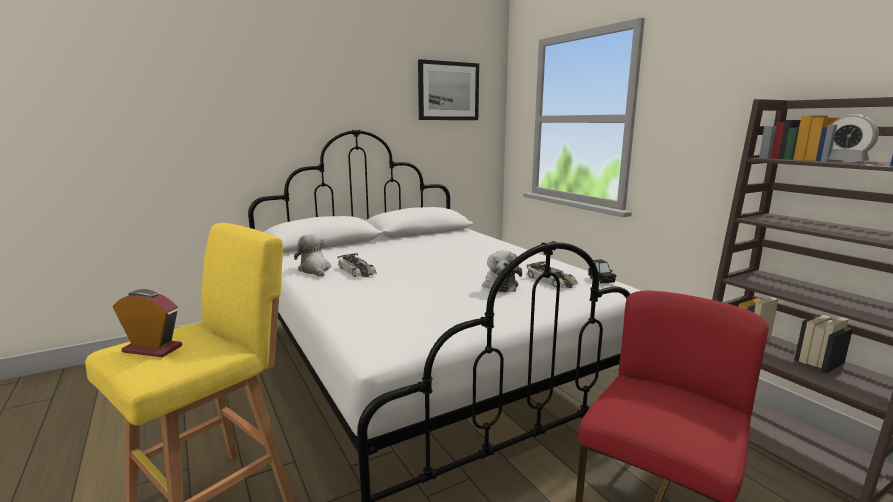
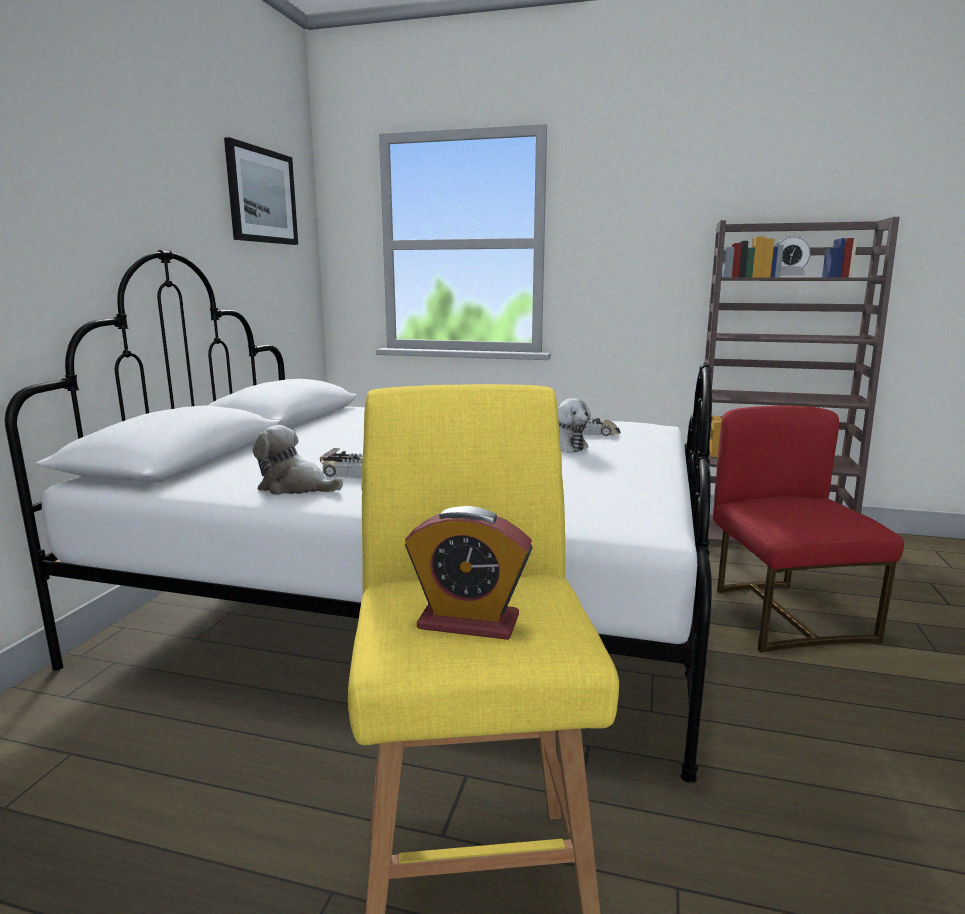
camera: 45 degrees left, 0 degrees up
alarm clock [113,289,182,357] -> alarm clock turned 135 degrees counterclockwise [405,506,533,640]
black toy car [588,259,617,284] -> none

